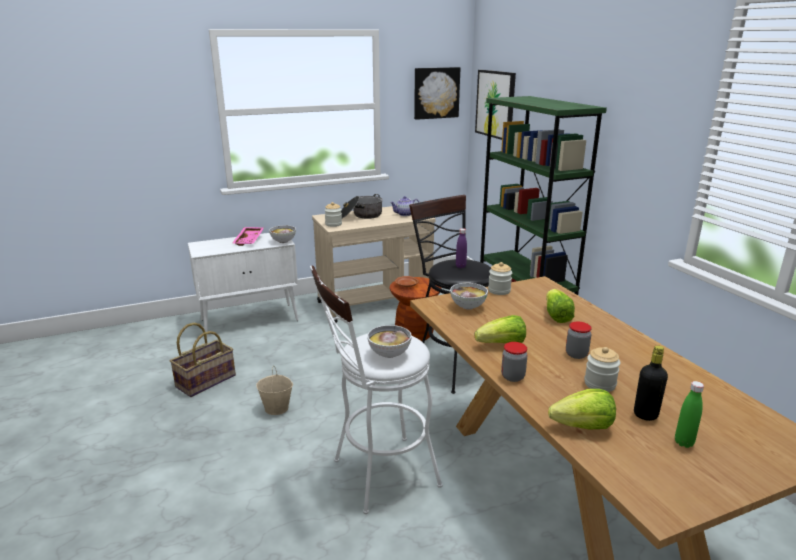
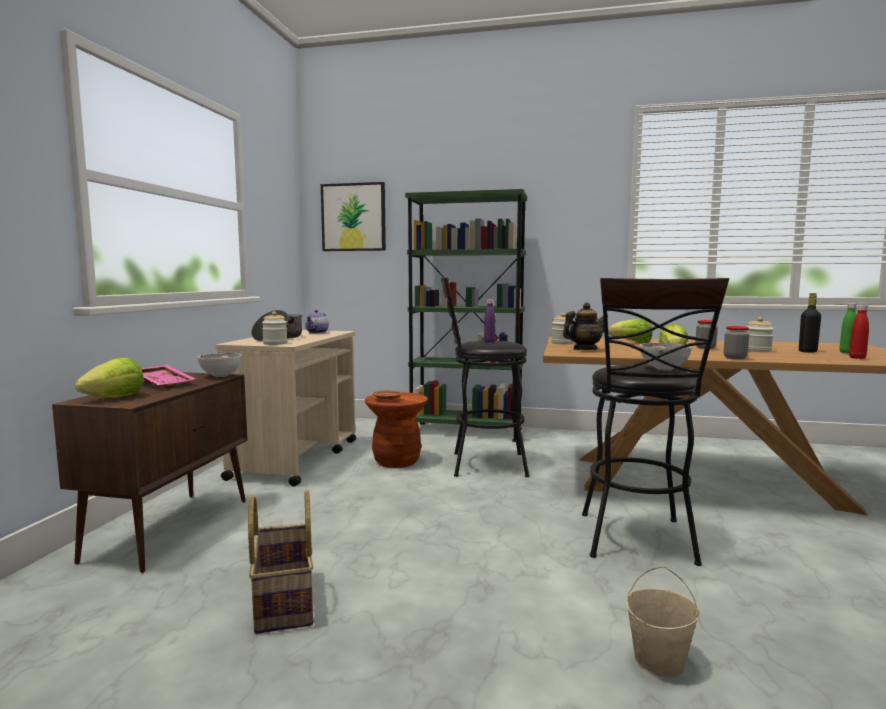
camera: 55 degrees left, 15 degrees down
white cabinet [188,233,298,335] -> brown cabinet [52,372,247,573]
beige bucket [256,366,293,415] -> beige bucket moved to [626,566,700,677]
white stool [310,265,443,514] -> black stool [582,278,729,566]
picture [414,67,460,120] -> none
bowl [450,283,488,310] -> teapot [563,302,608,350]
lettuce [548,389,616,429] -> lettuce moved to [75,357,144,397]
none -> red bottle [849,305,869,359]

